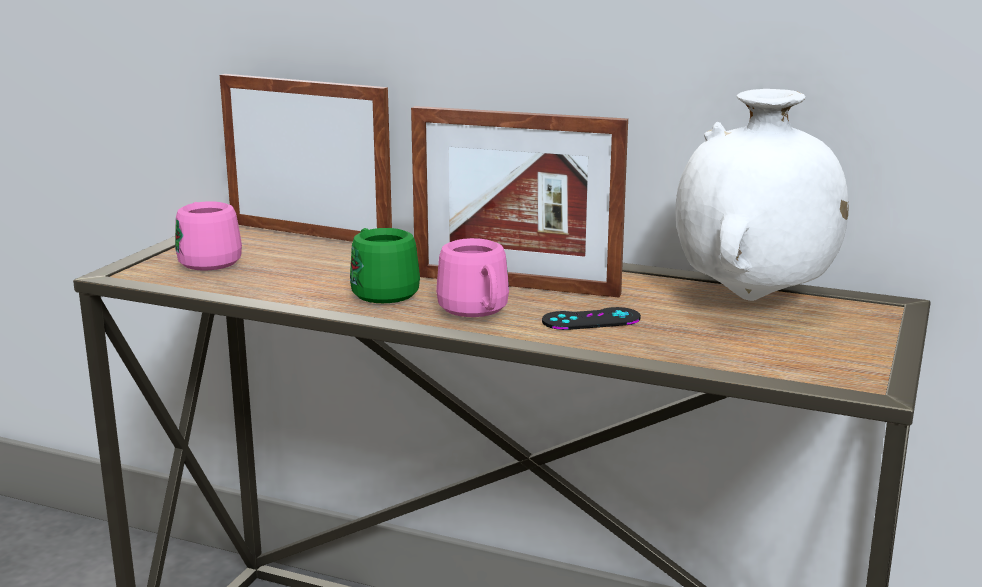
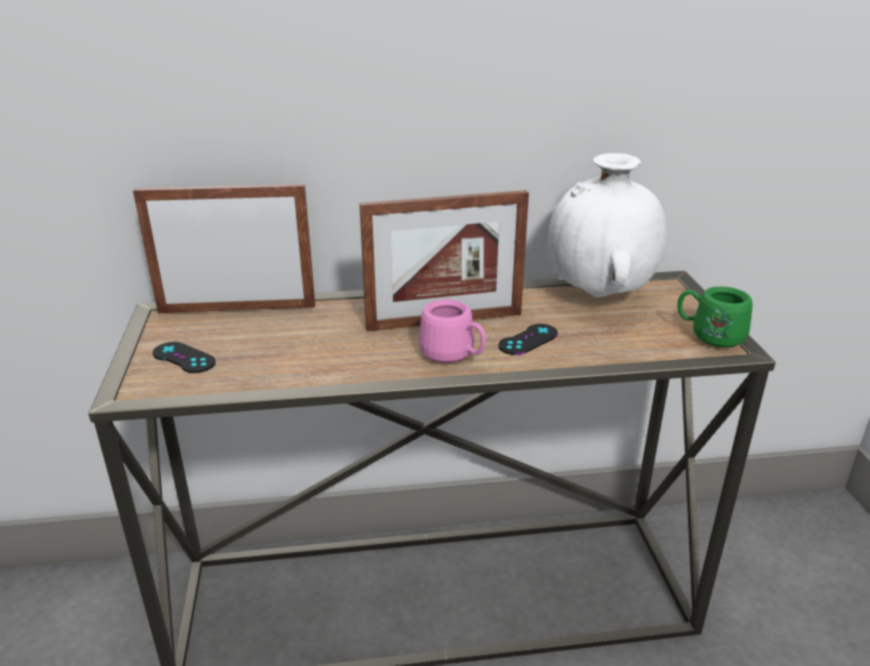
camera: 30 degrees left, 10 degrees up
pink mug [175,201,242,271] -> black game controller [153,342,216,373]
green mug [350,228,420,303] -> green mug moved to [677,286,753,348]

